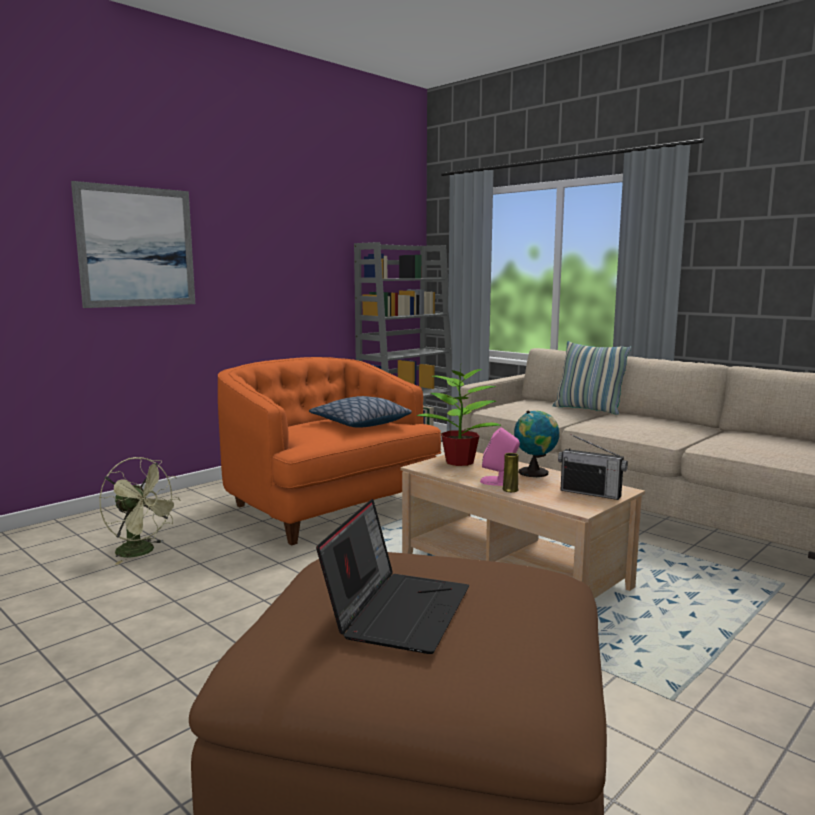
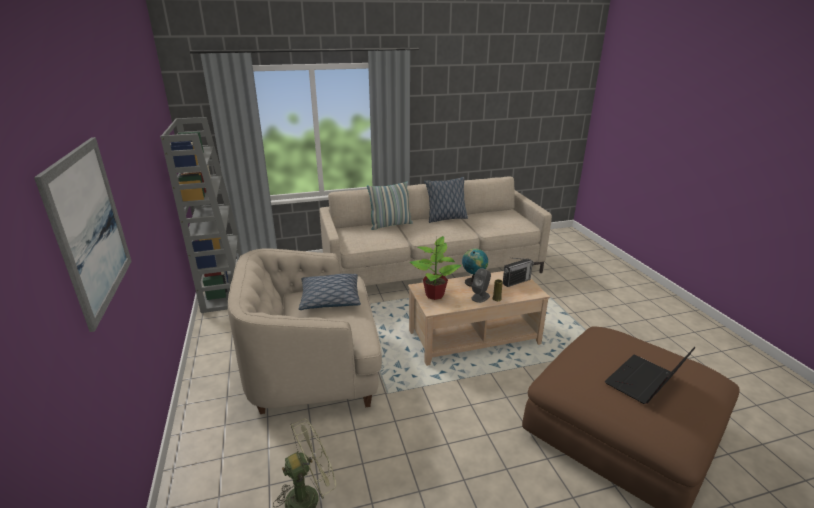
camera: 60 degrees left, 15 degrees up
orange armchair [218,357,441,545] -> beige armchair [228,248,382,414]
laptop [316,499,469,654] -> laptop turned 90 degrees counterclockwise [605,347,695,404]
pink speaker [480,427,520,486] -> grey speaker [472,268,491,303]
none -> pillow [424,177,468,223]

